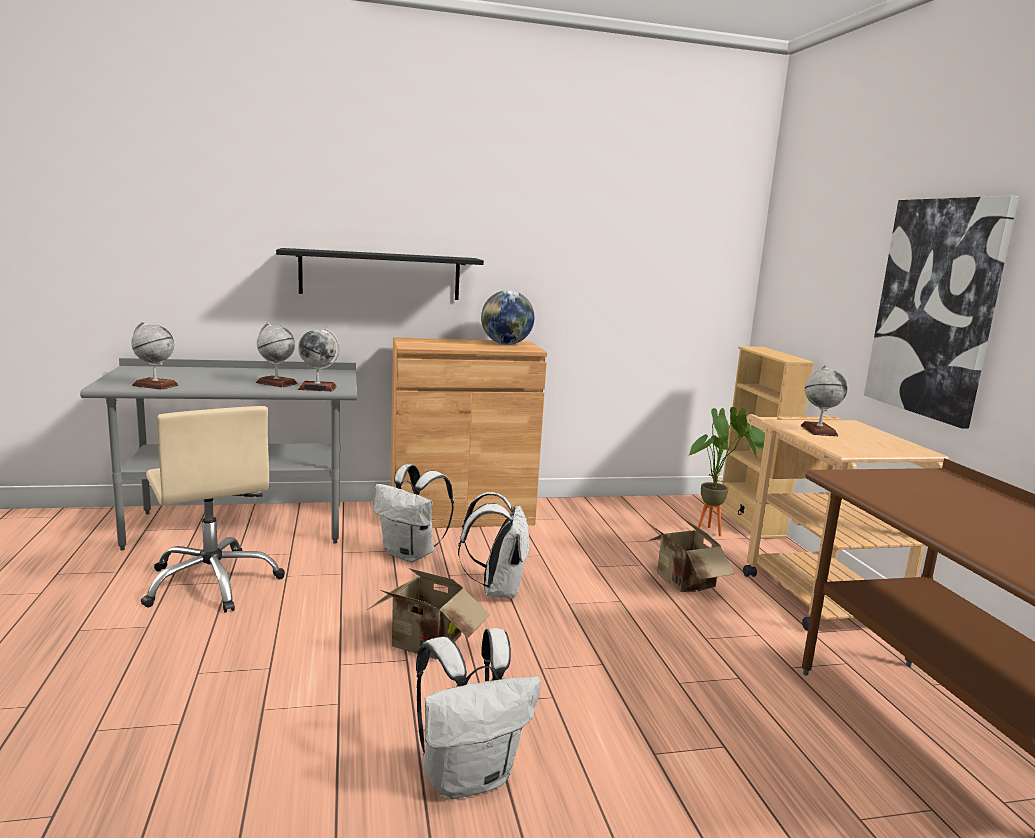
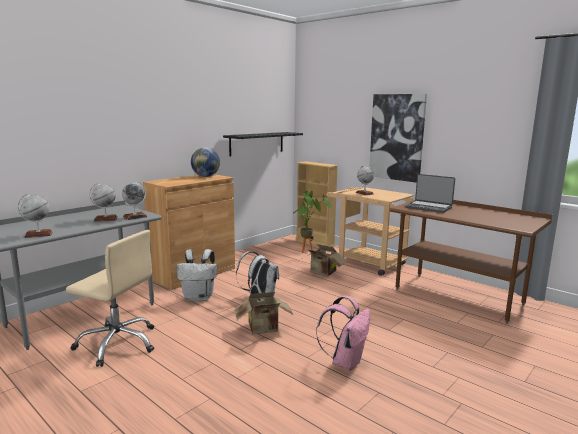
camera: 35 degrees left, 0 degrees up
black shelf [276,248,484,300] -> black shelf moved to [223,132,303,156]
white backpack [416,628,541,799] -> pink backpack [316,296,370,371]
none -> laptop [406,174,455,213]

